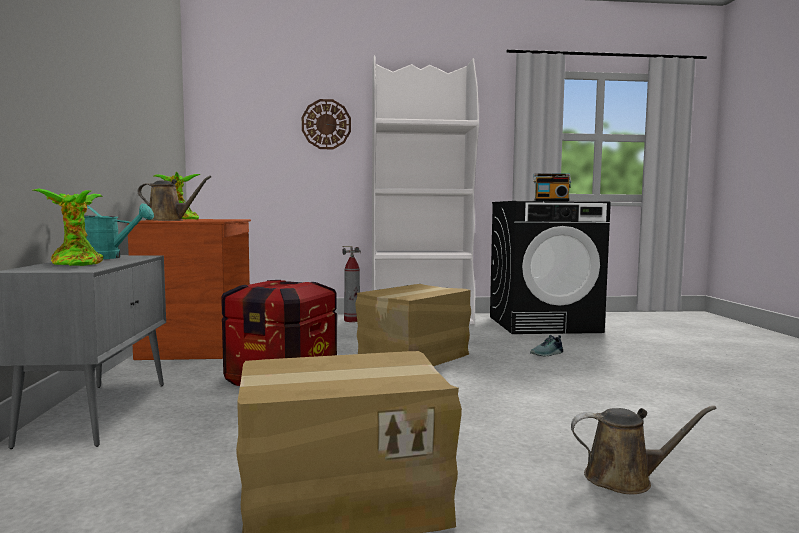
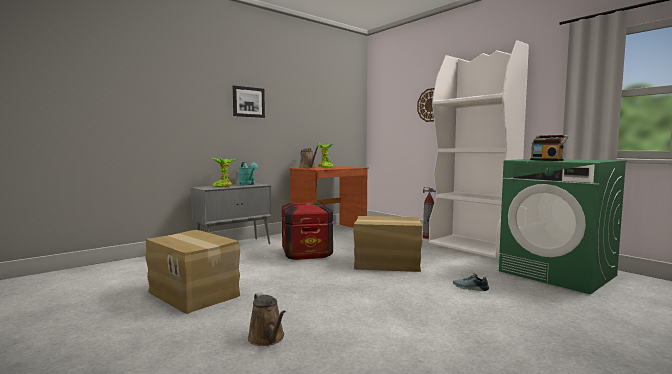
camera: 55 degrees right, 0 degrees up
black washing machine [490,201,611,334] -> green washing machine [499,159,627,294]
none -> picture [233,85,265,118]

